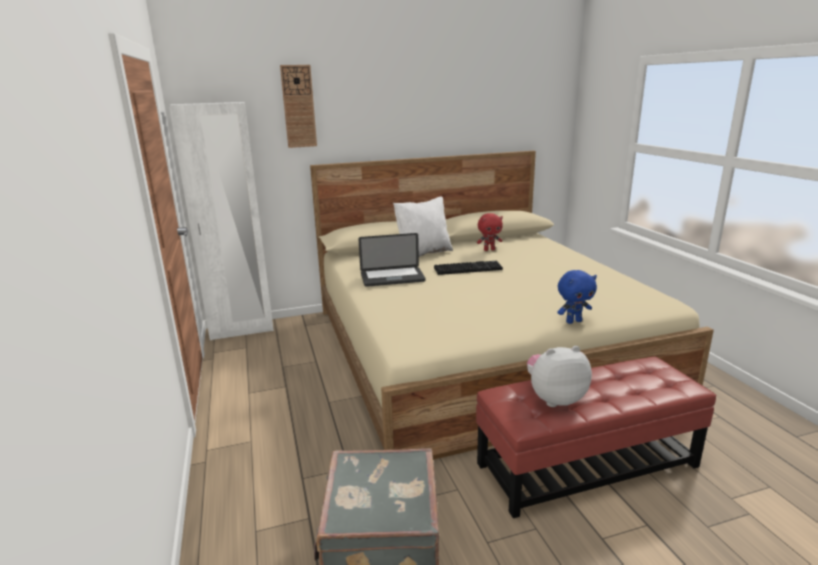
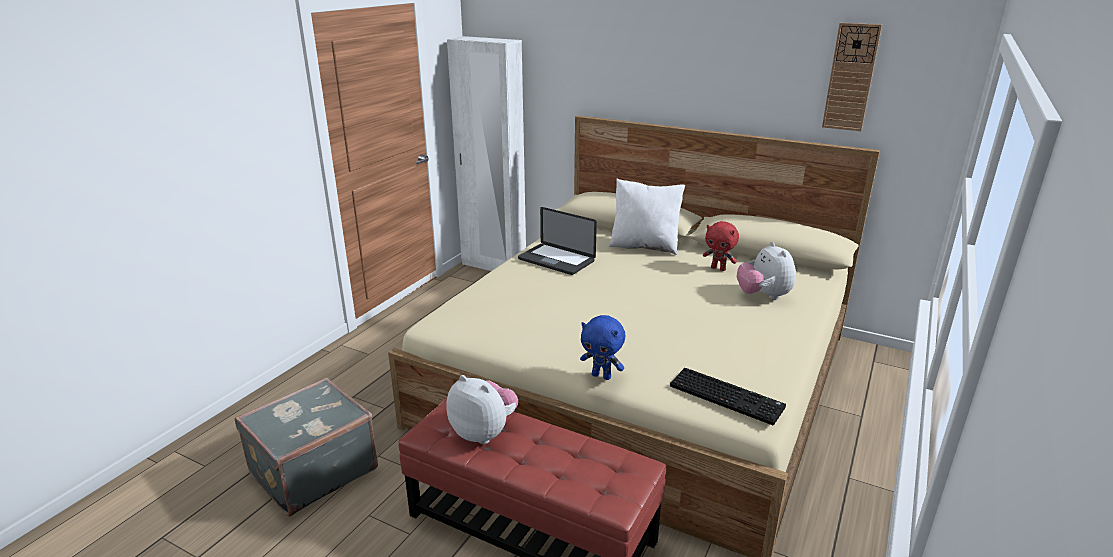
camera: 45 degrees right, 5 degrees up
wall clock [280,65,317,148] -> wall clock moved to [822,23,882,131]
keyboard [434,261,503,275] -> keyboard moved to [670,368,786,425]
none -> plush toy [737,242,796,300]

